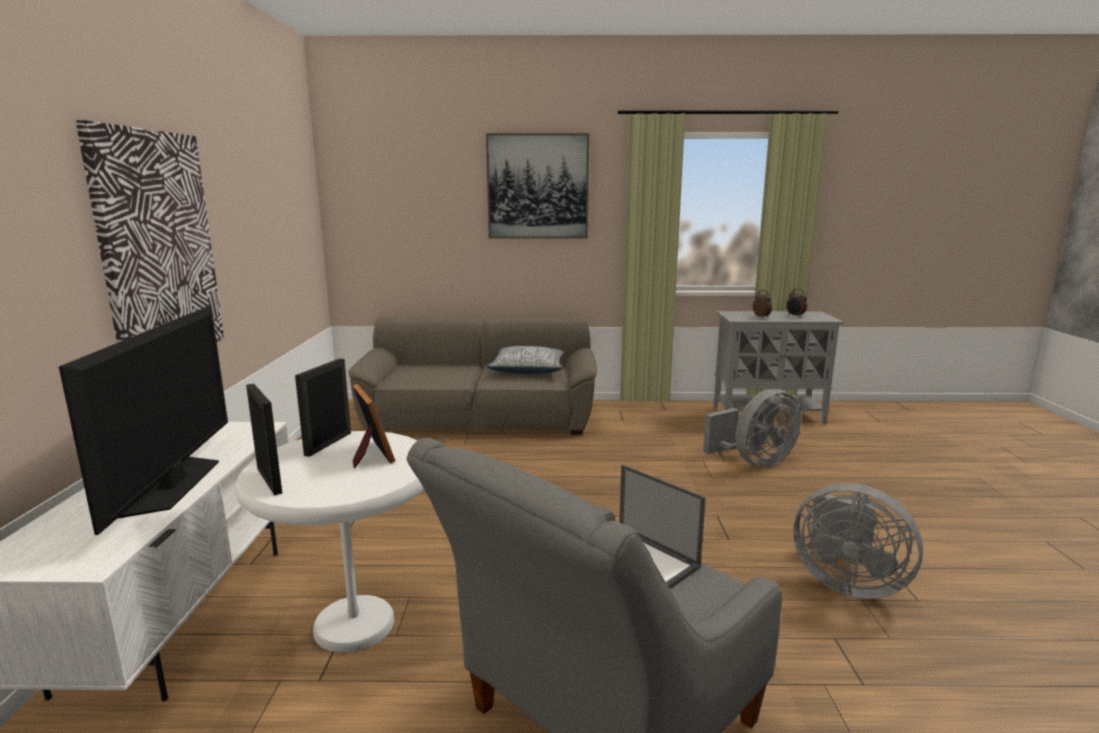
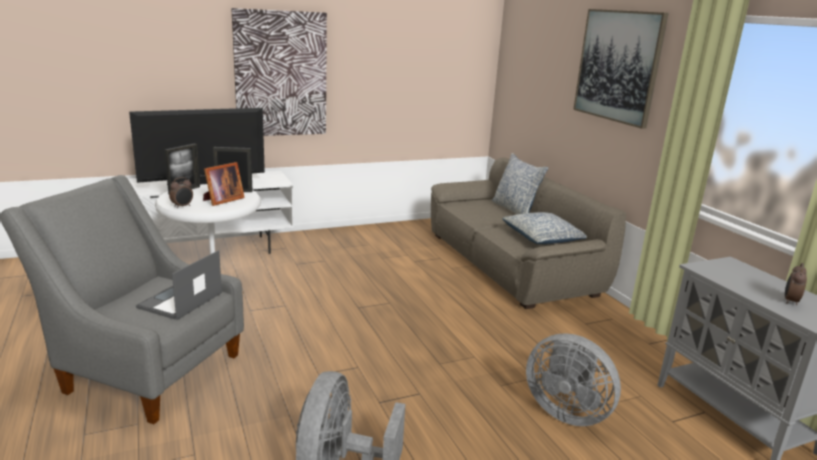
camera: 65 degrees right, 5 degrees up
alarm clock [753,290,772,318] -> alarm clock moved to [169,177,193,209]
none -> pillow [492,153,548,214]

